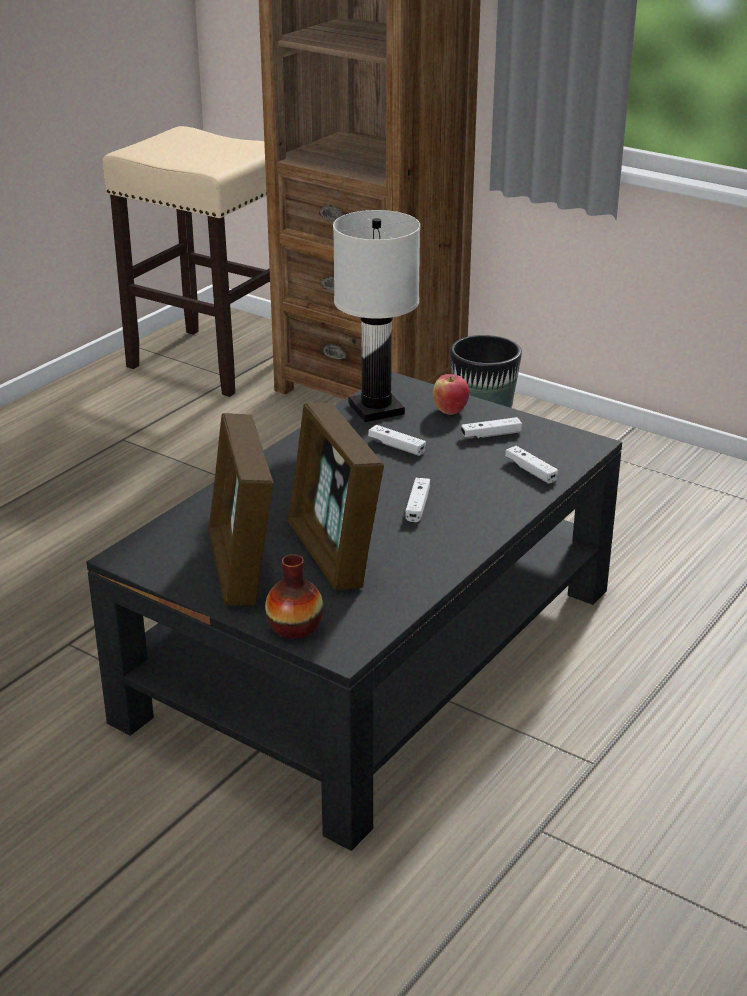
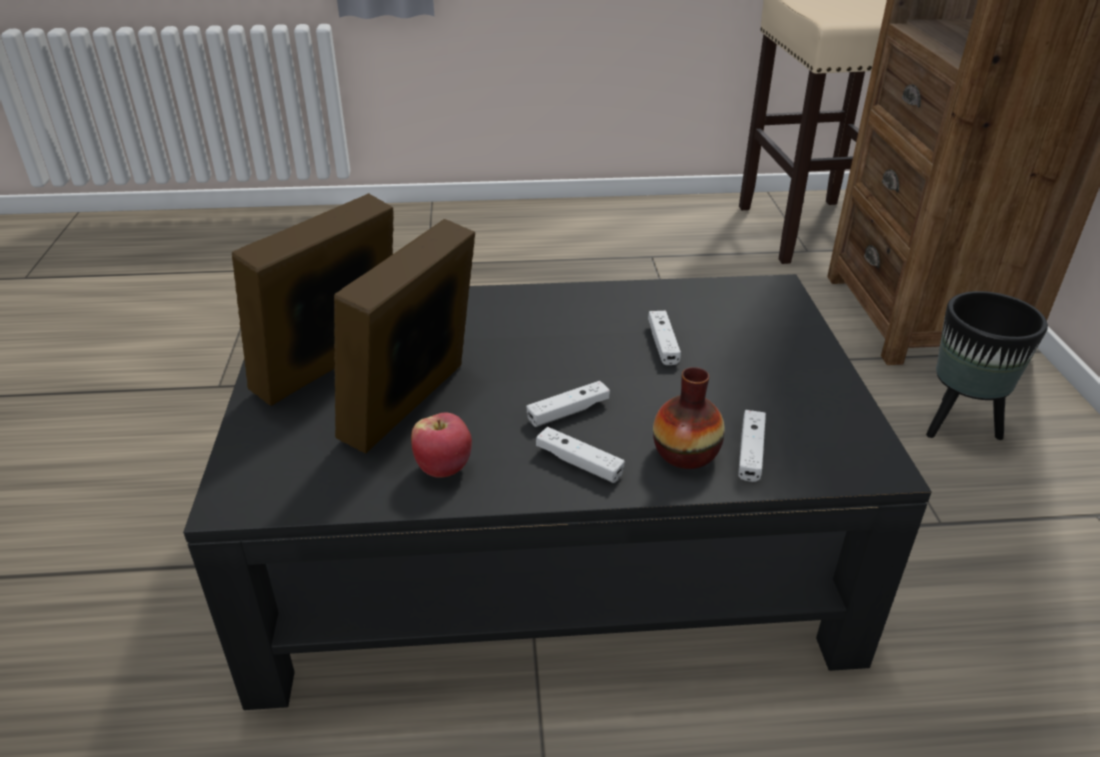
camera: 50 degrees right, 5 degrees up
vase [265,554,323,639] -> vase moved to [653,367,725,469]
white table lamp [333,210,420,422] -> none
apple [433,374,469,415] -> apple moved to [411,412,472,478]
white game controller [461,417,522,438] -> white game controller moved to [536,427,625,483]

